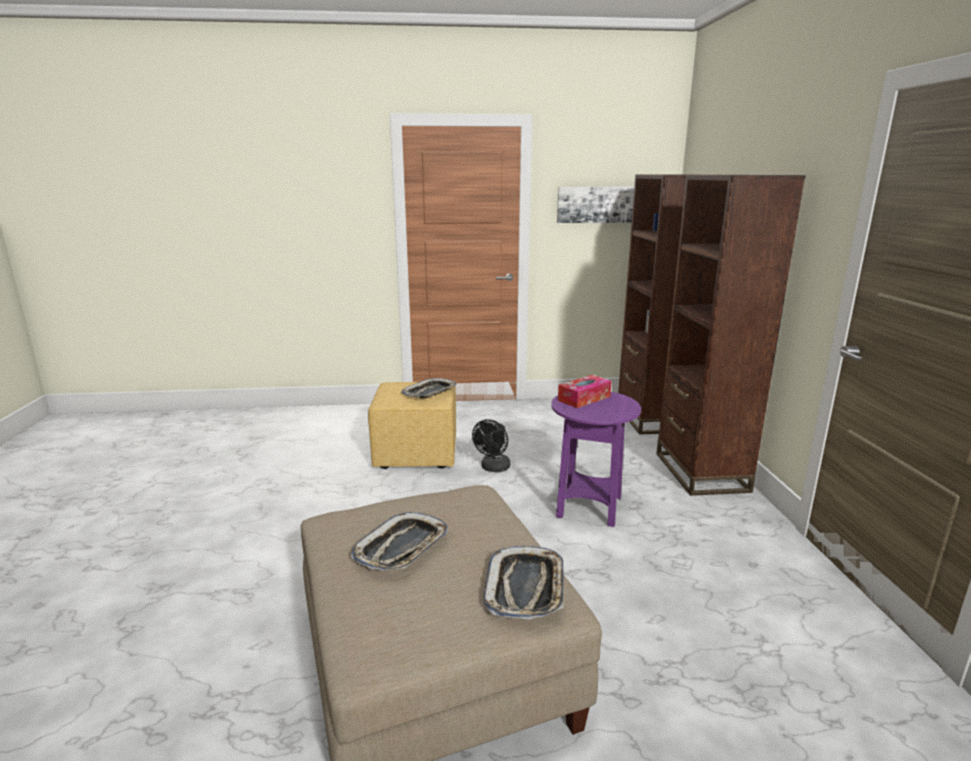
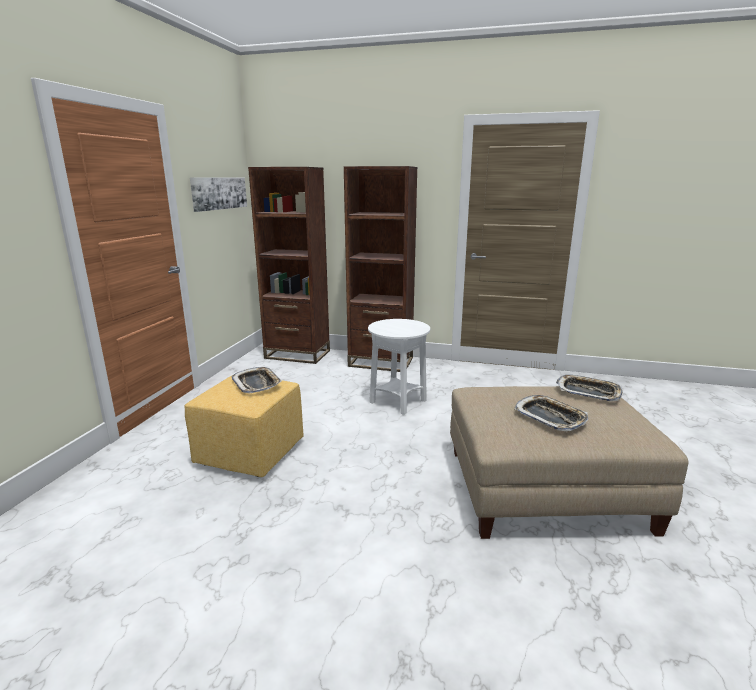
camera: 70 degrees left, 0 degrees up
black fan [472,419,510,472] -> none
purple side table [551,392,641,527] -> white side table [368,319,430,415]
tissue box [558,375,612,408] -> none

